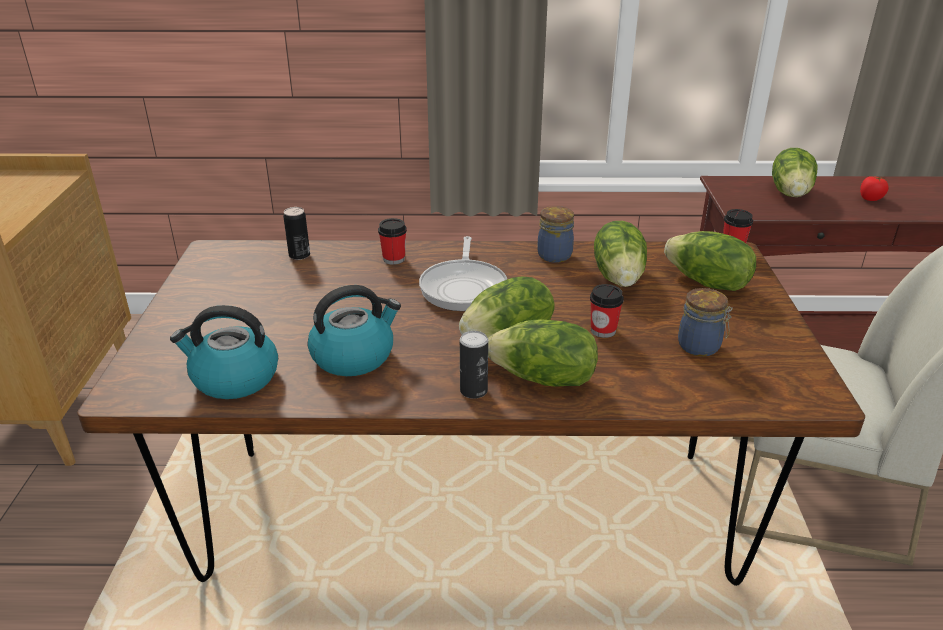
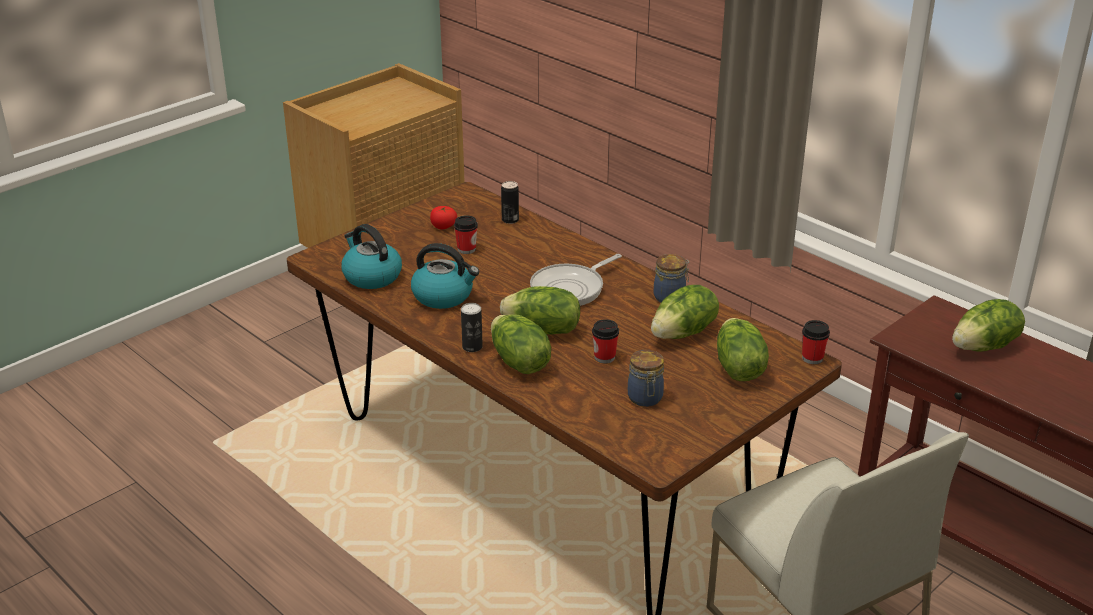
camera: 45 degrees right, 0 degrees up
cup [378,218,407,265] -> cup moved to [454,215,478,254]
tomato [860,176,889,201] -> tomato moved to [430,206,457,229]

